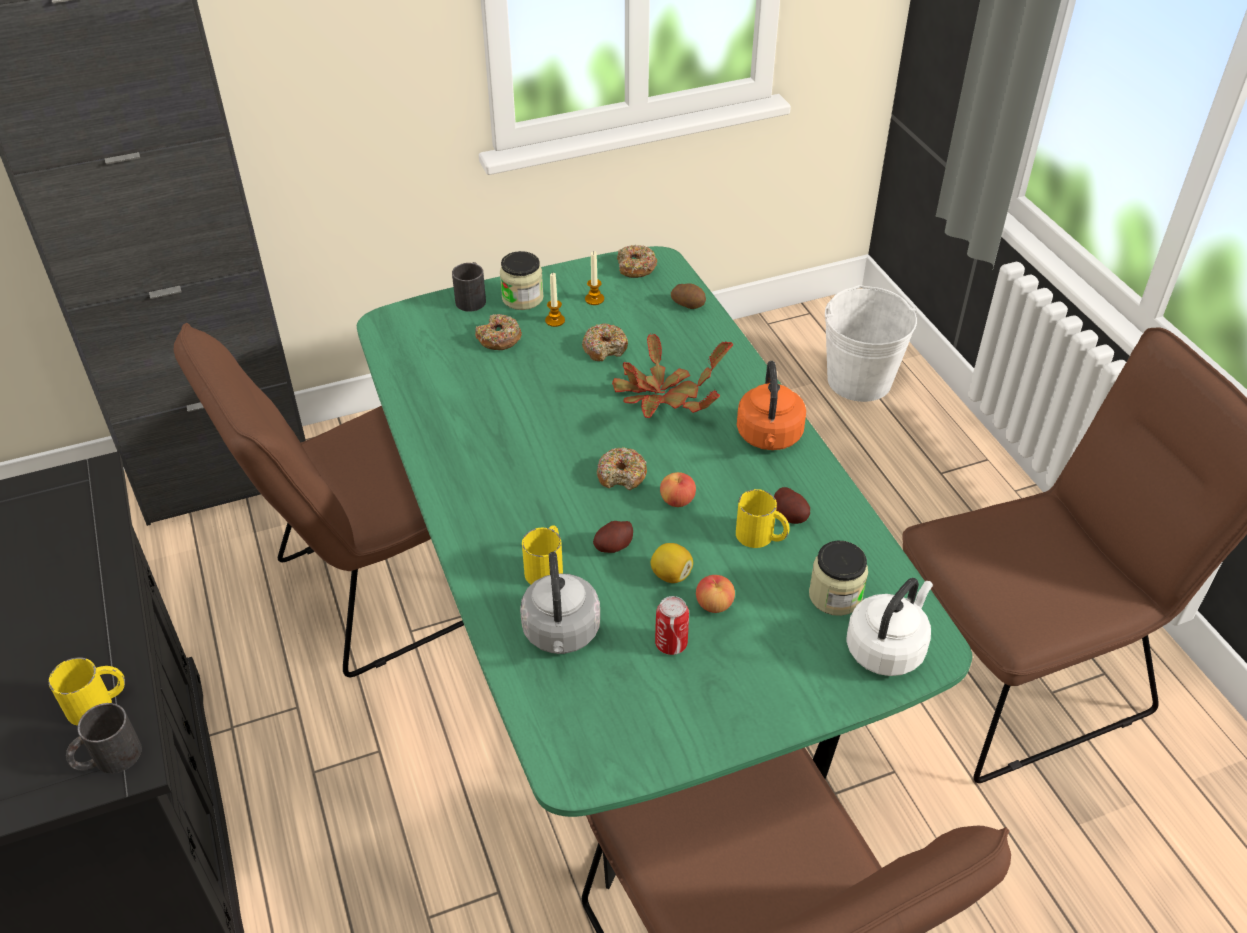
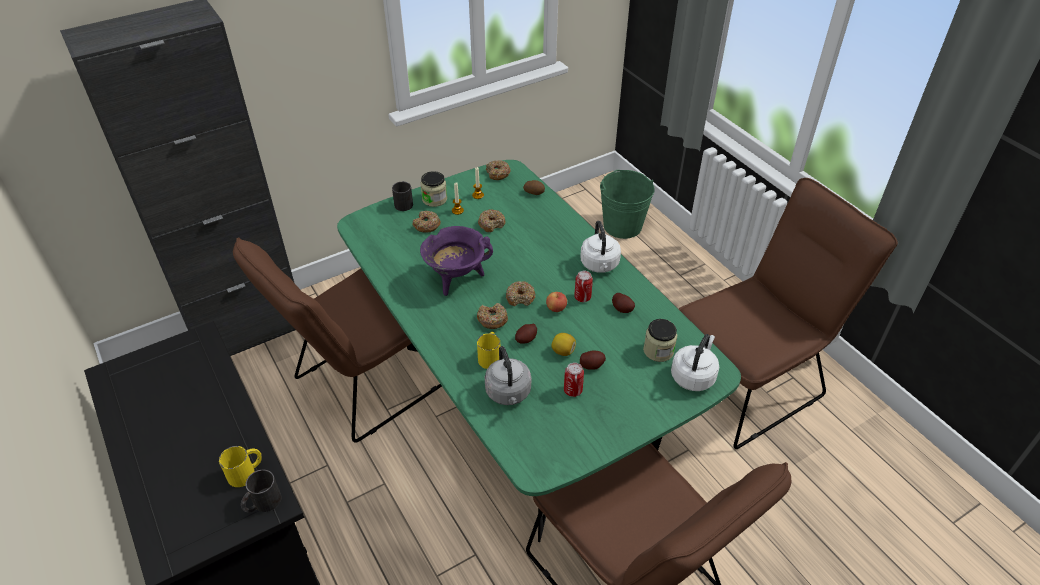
camera: 10 degrees left, 0 degrees up
potted plant [612,333,733,418] -> none
apple [696,575,735,613] -> potato [580,350,606,370]
yellow mug [736,489,790,548] -> none
orange kettle [737,361,806,450] -> white kettle [580,221,621,273]
white bucket [825,285,917,402] -> green bucket [600,170,655,239]
none -> purple cooking pot [420,226,493,296]
none -> donut [477,303,508,329]
none -> can [574,271,593,302]

